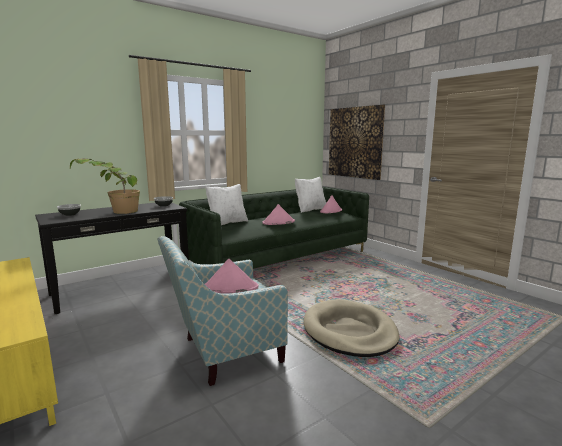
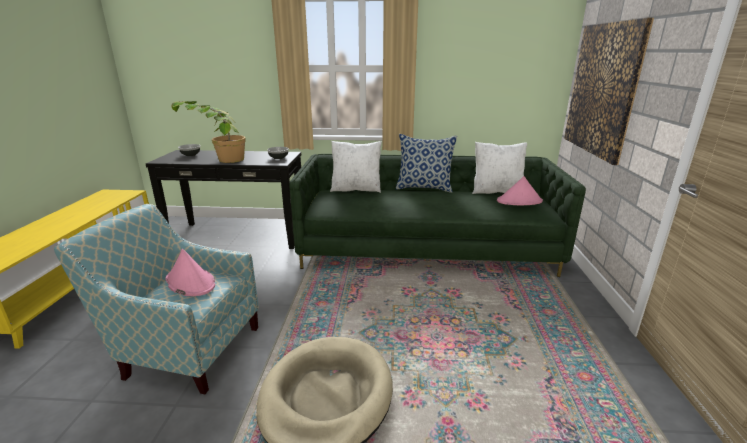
camera: 40 degrees right, 10 degrees up
pink hat [262,204,295,225] -> none
none -> pillow [396,134,457,193]

